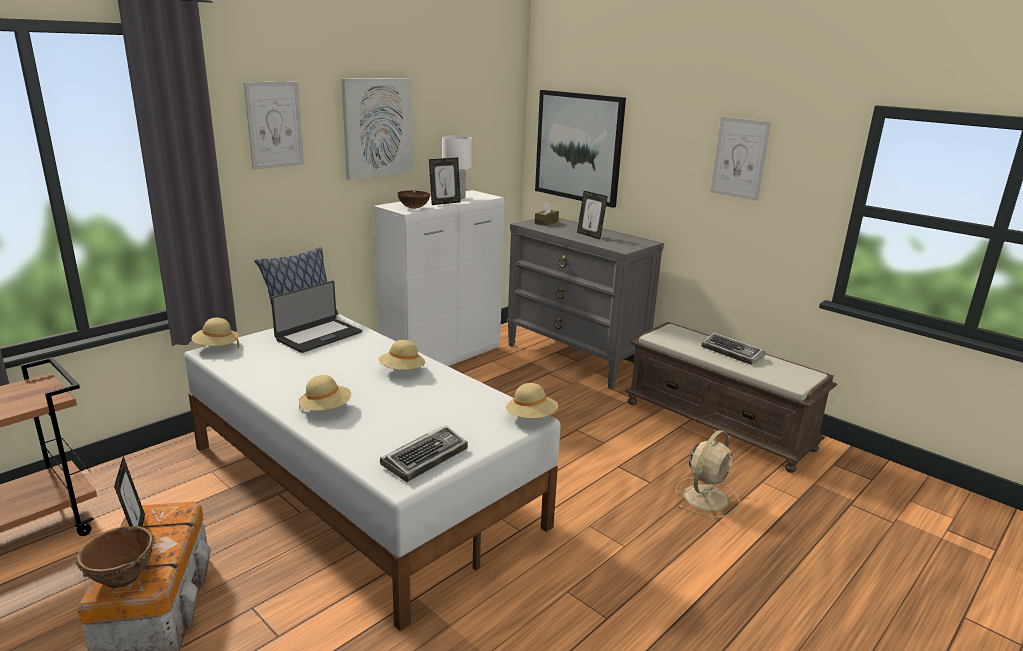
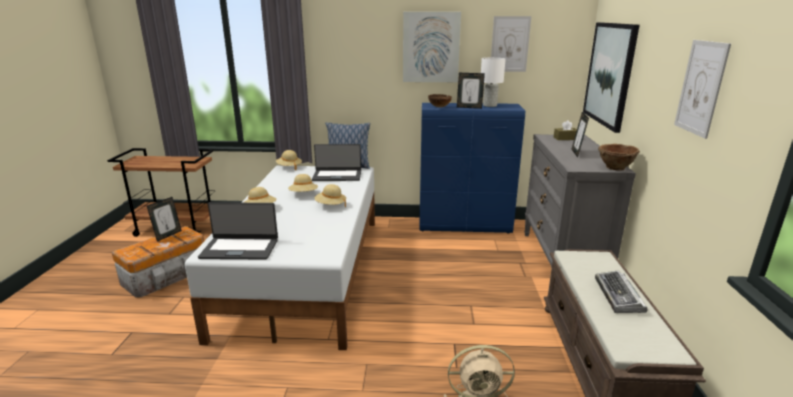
camera: 50 degrees right, 0 degrees up
brown bowl [76,526,155,588] -> brown bowl moved to [598,144,640,171]
picture [244,82,304,170] -> picture moved to [491,16,531,72]
white cabinet [373,190,505,366] -> blue cabinet [419,103,525,233]
keyboard [380,426,468,482] -> laptop [198,202,278,260]
beige hat [506,383,558,418] -> beige hat moved to [288,174,318,192]

